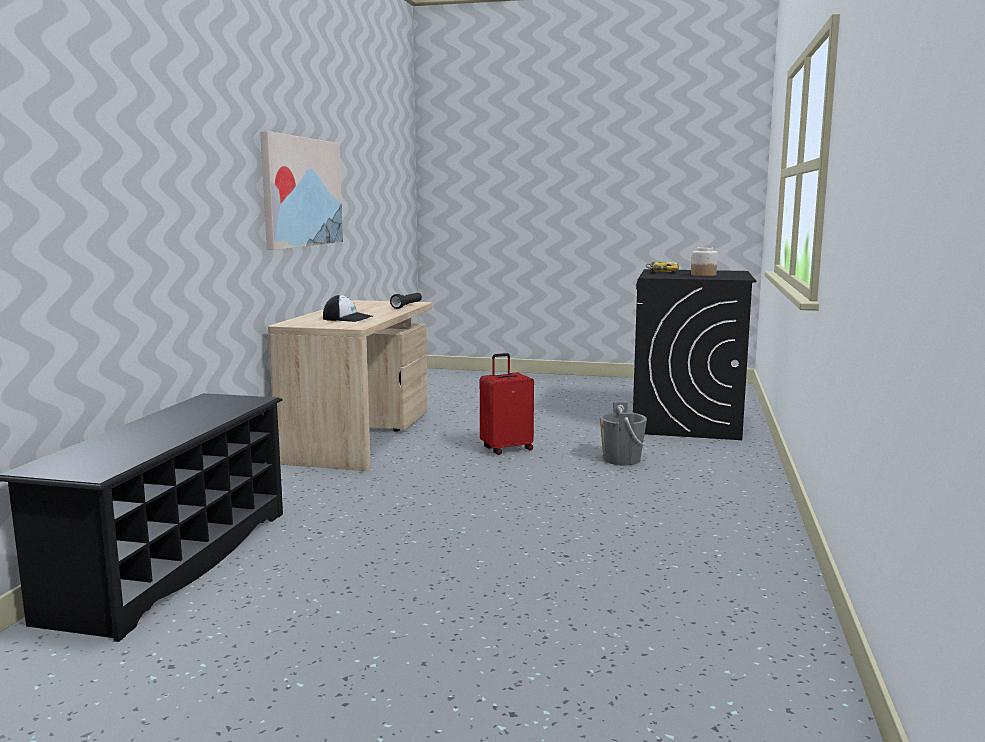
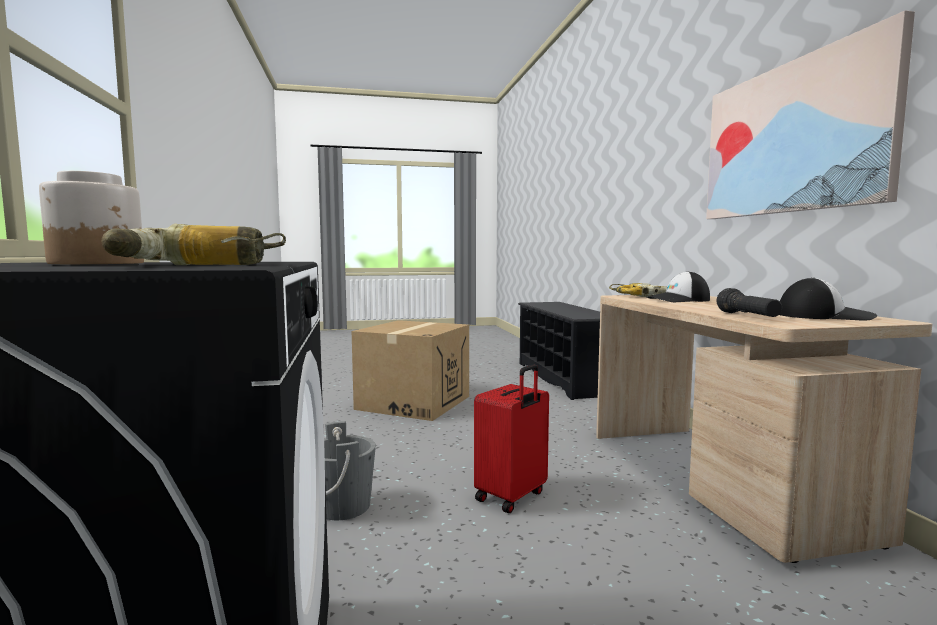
camera: 155 degrees right, 5 degrees down
none -> cardboard box [352,320,469,421]
none -> power drill [609,283,667,297]
none -> cap [779,277,877,321]

